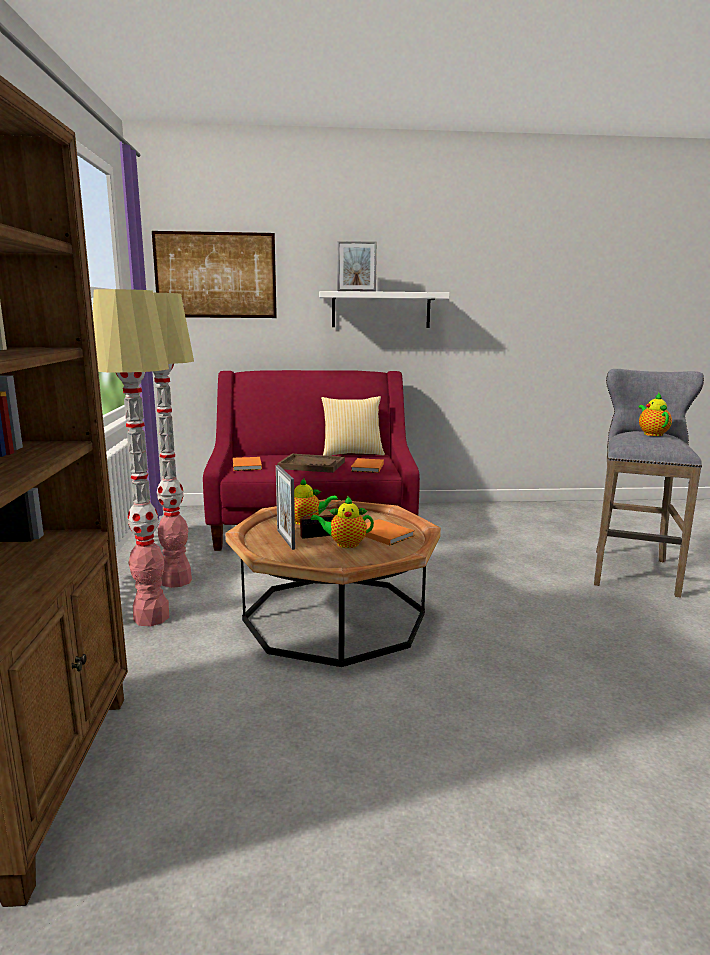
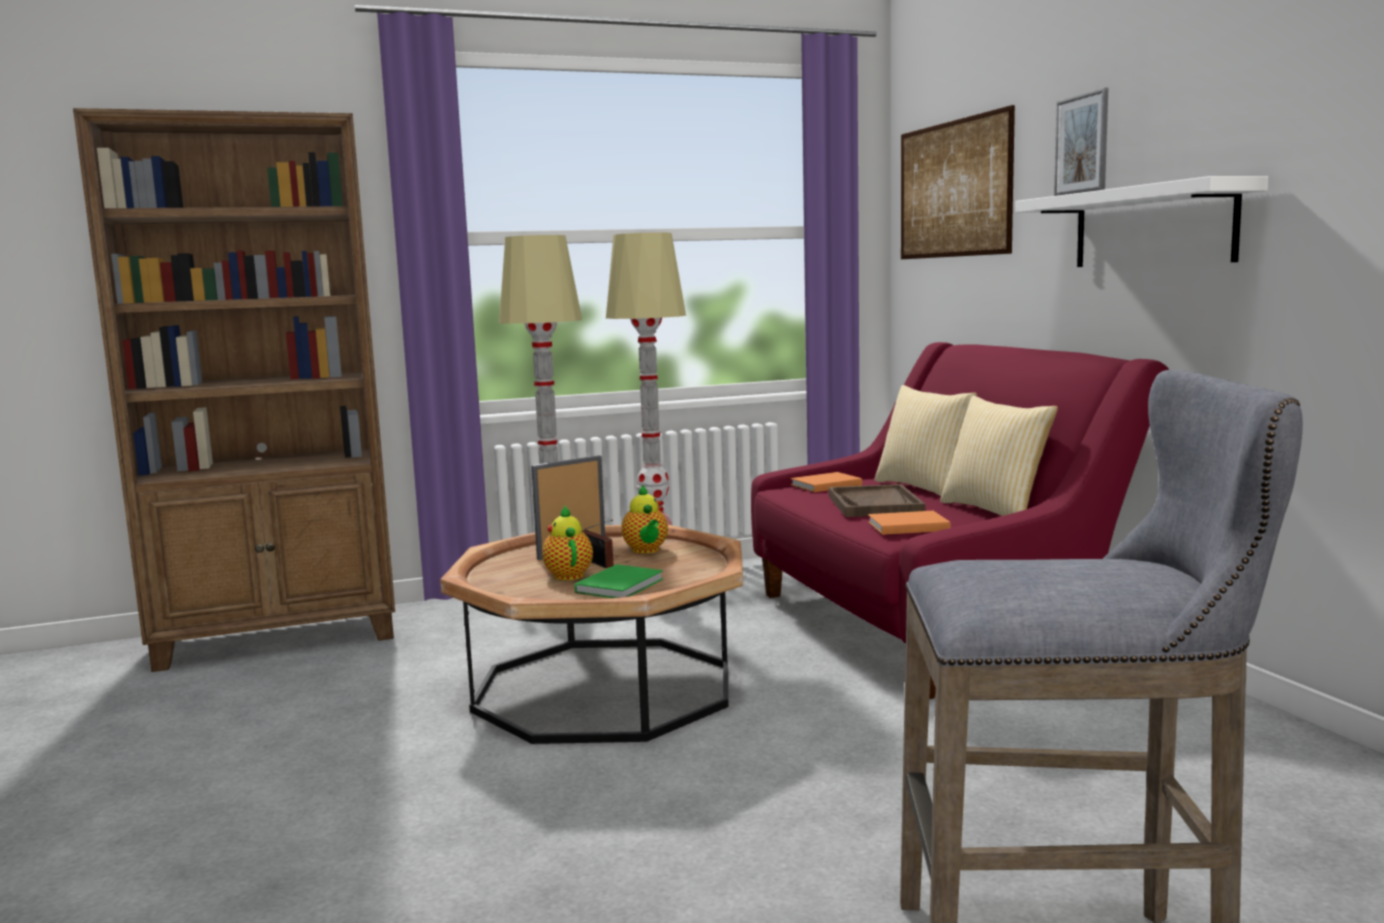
camera: 75 degrees right, 5 degrees down
orange book [365,519,415,545] -> green book [575,564,663,598]
teapot [638,393,672,436] -> none
none -> pillow [875,385,977,496]

